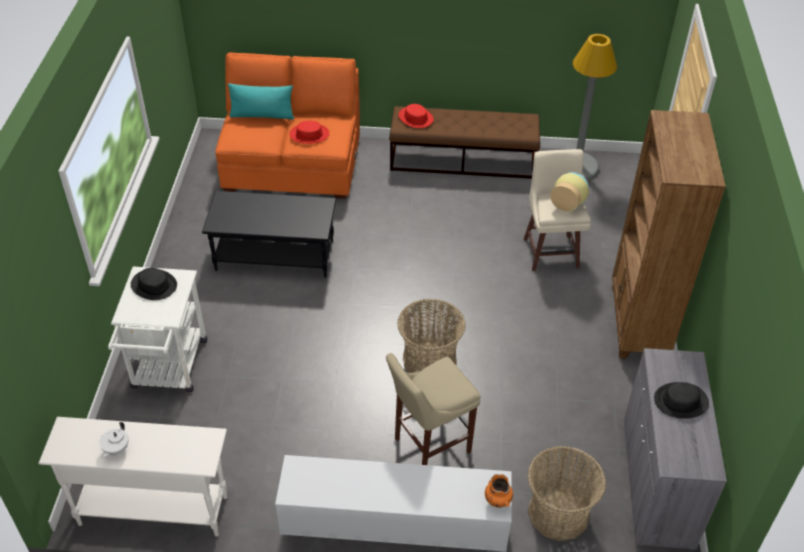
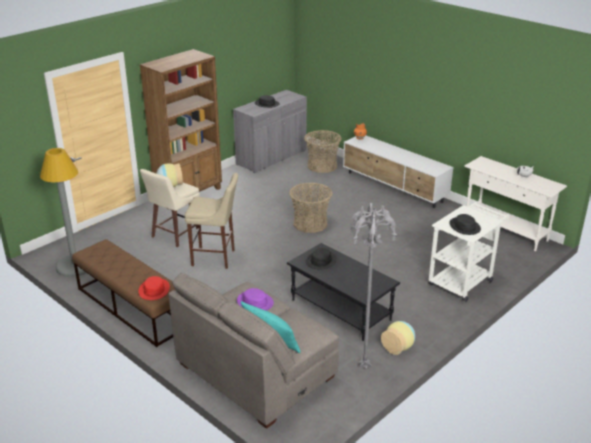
camera: 140 degrees left, 15 degrees down
orange sofa [215,52,360,199] -> grey sofa [168,272,339,429]
red hat [290,121,329,144] -> purple hat [237,288,274,311]
beige stool [386,353,481,465] -> beige stool moved to [185,173,238,269]
none -> black hat [306,248,337,270]
none -> grey floor lamp [350,203,397,368]
none -> vase [381,321,415,355]

